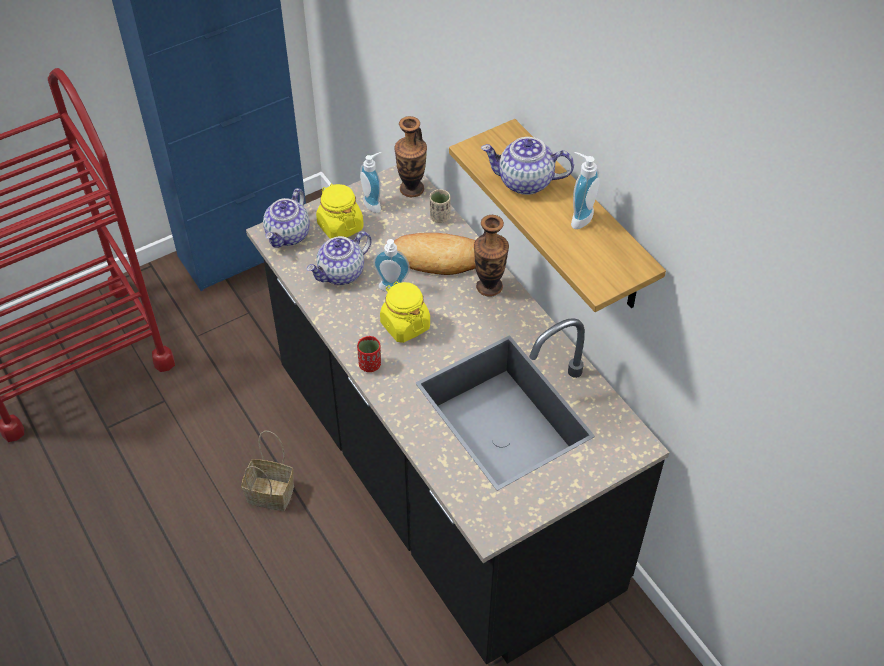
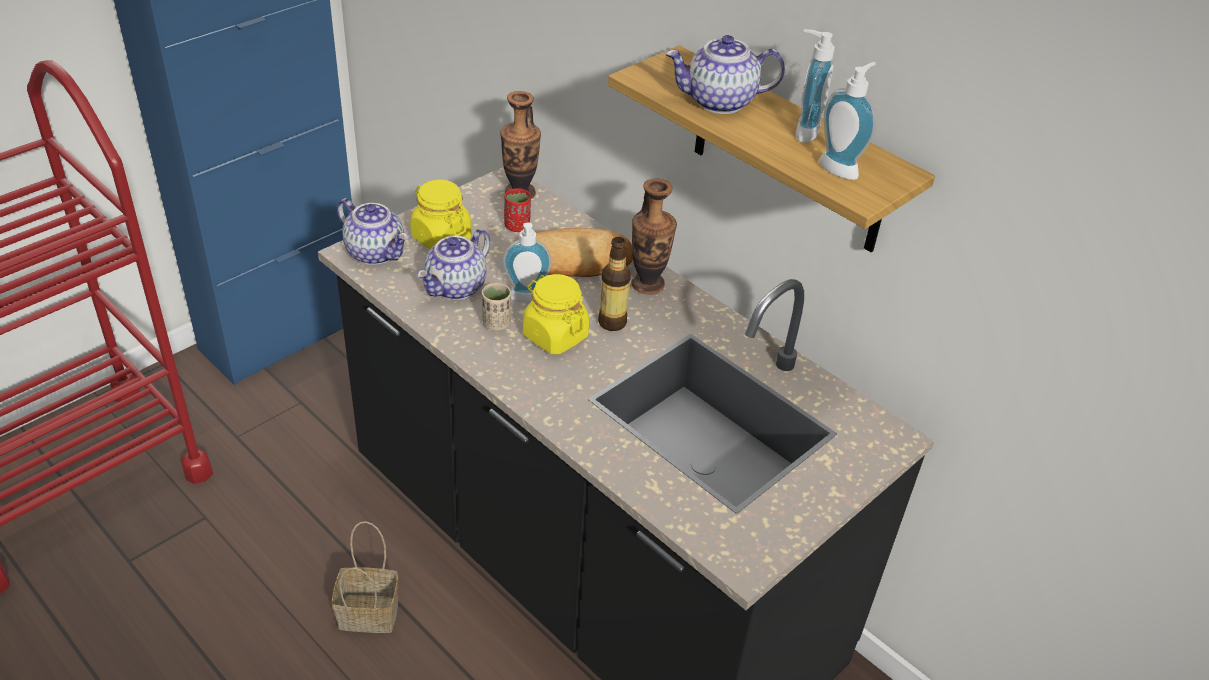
camera: 15 degrees left, 10 degrees down
teapot [263,188,310,248] -> teapot turned 60 degrees counterclockwise [337,198,408,265]
red cup [357,336,381,372] -> red cup moved to [504,188,531,232]
soap dispenser [360,152,381,213] -> soap dispenser moved to [819,62,876,180]
beige cup [430,189,450,223] -> beige cup moved to [482,283,511,331]
none -> bottle [598,237,631,331]

